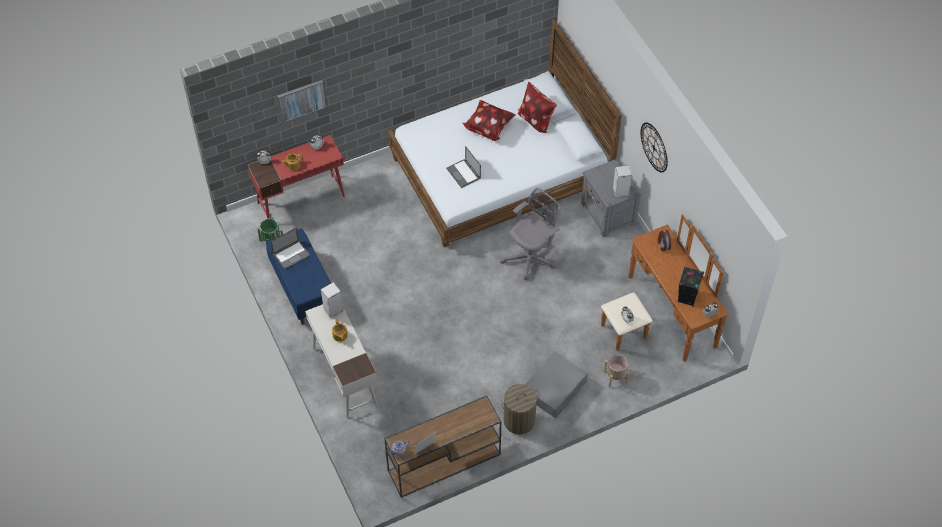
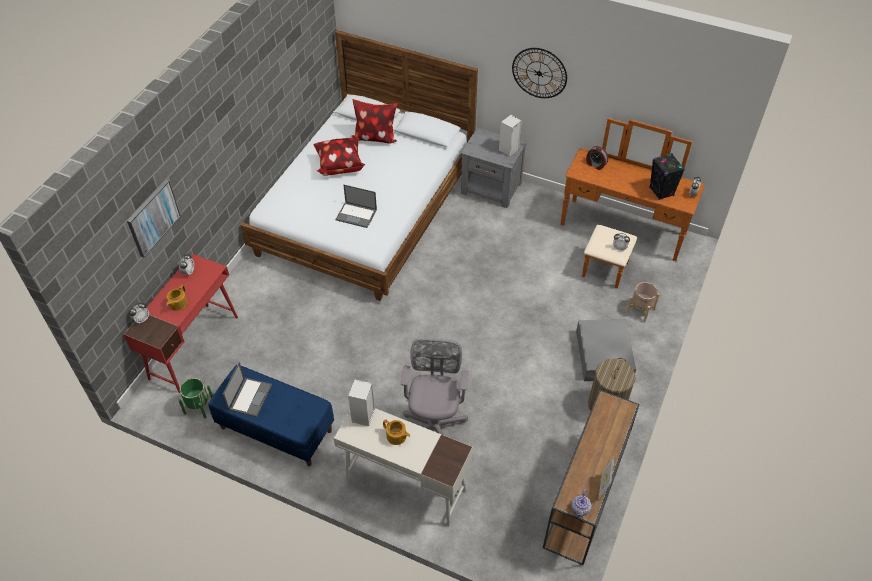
camera: 40 degrees left, 5 degrees down
grey office chair [500,188,561,280] -> grey office chair moved to [401,339,469,436]

